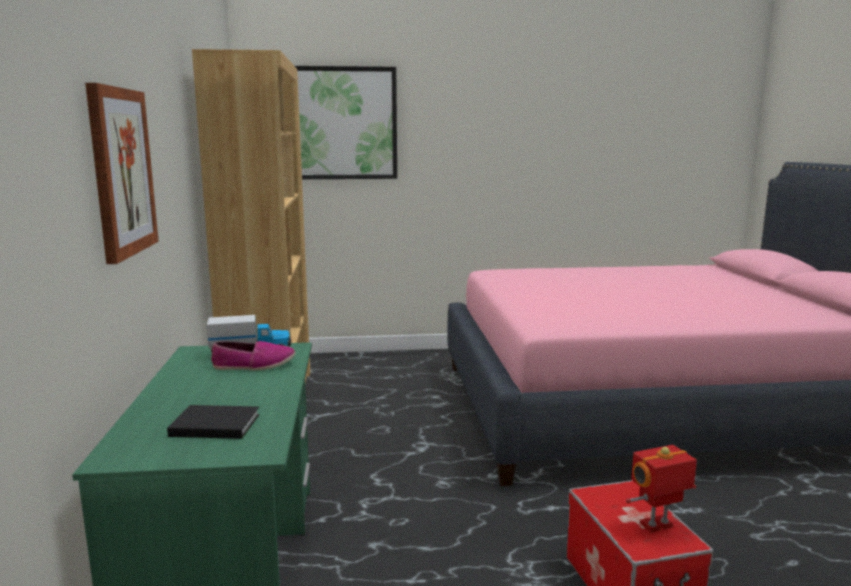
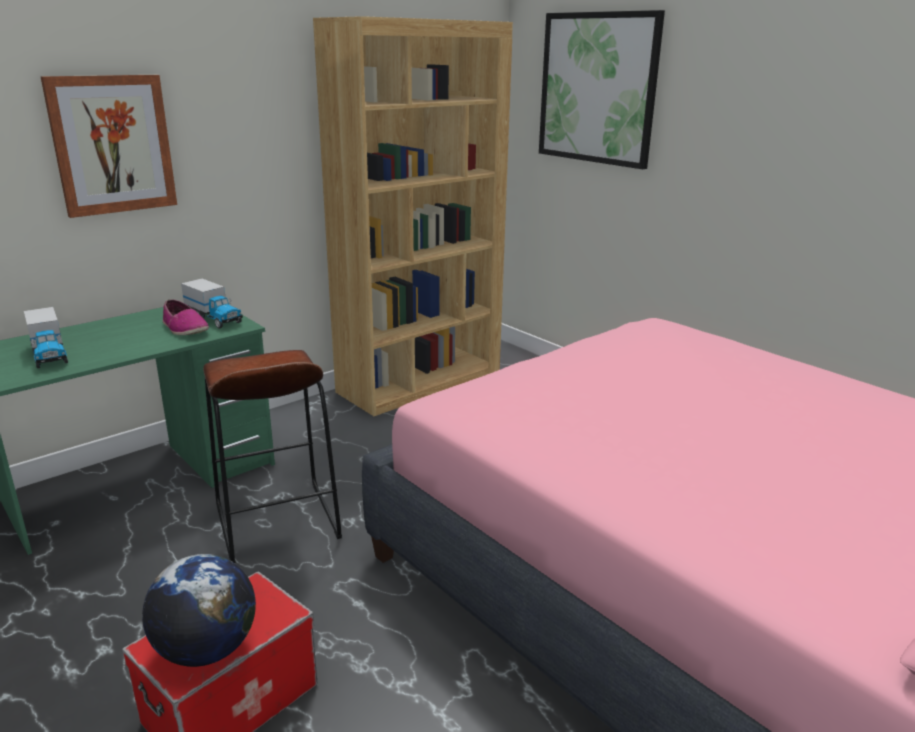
camera: 55 degrees right, 10 degrees up
black book [167,405,259,439] -> toy truck [24,307,68,368]
toy robot [626,445,697,533] -> globe [142,554,256,667]
none -> brown stool [203,350,342,564]

